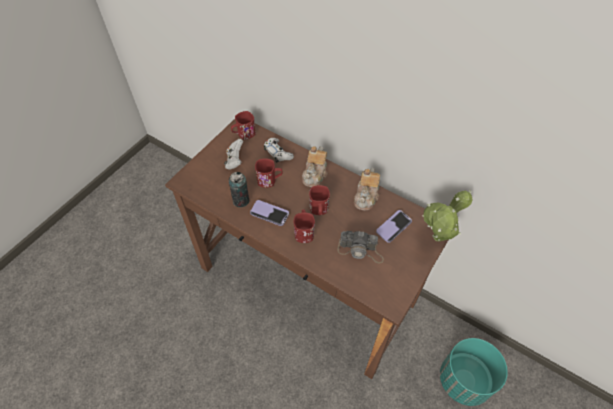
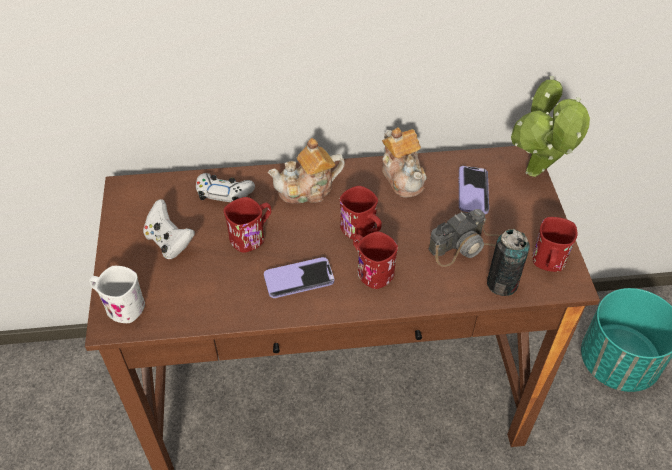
camera: 40 degrees left, 5 degrees down
can [229,172,249,207] -> can moved to [487,229,530,296]
red mug [231,111,256,140] -> red mug moved to [532,217,577,272]
teapot [302,146,328,187] -> teapot turned 90 degrees clockwise [268,138,345,204]
none -> white mug [89,266,145,323]

